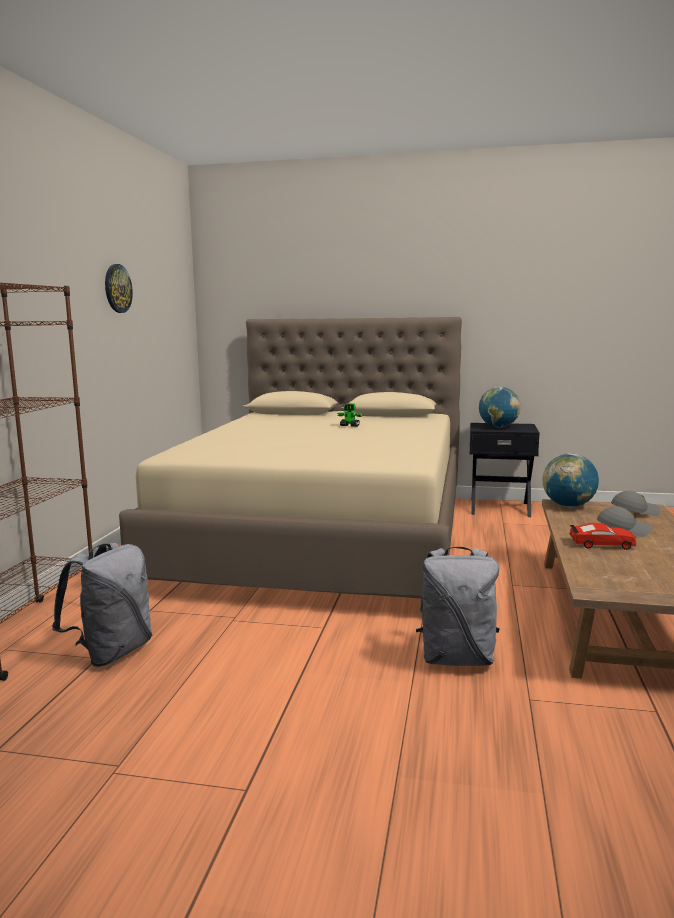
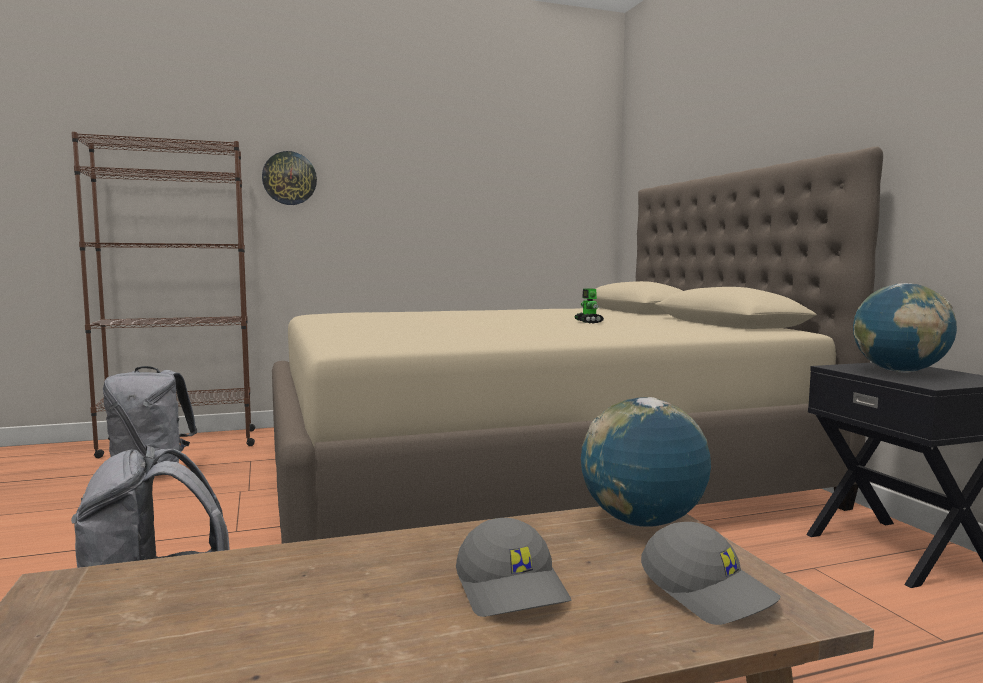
camera: 60 degrees right, 5 degrees down
wall clock [105,264,133,313] -> wall clock moved to [262,151,317,205]
red toy car [569,523,636,550] -> none

